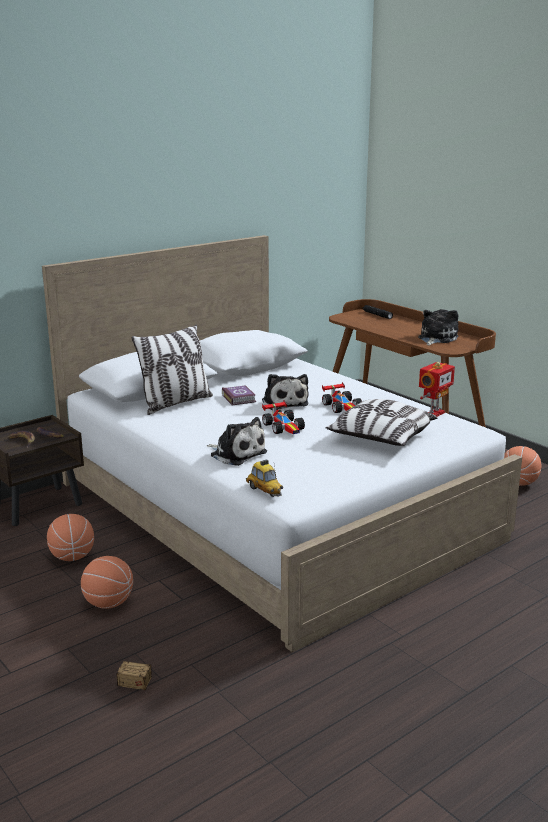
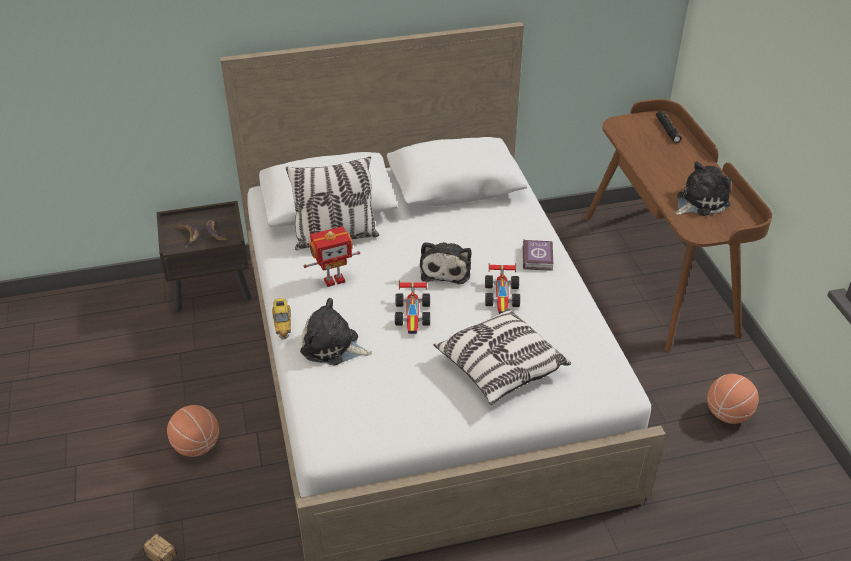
camera: 25 degrees right, 20 degrees up
basketball [47,514,94,561] -> none
plush toy [207,417,267,466] -> plush toy turned 135 degrees clockwise [300,298,372,365]
book [222,385,256,405] -> book moved to [522,239,553,271]
toy car [246,459,283,497] -> toy car moved to [272,298,291,340]
toy robot [419,362,455,417] -> toy robot moved to [303,226,360,287]

